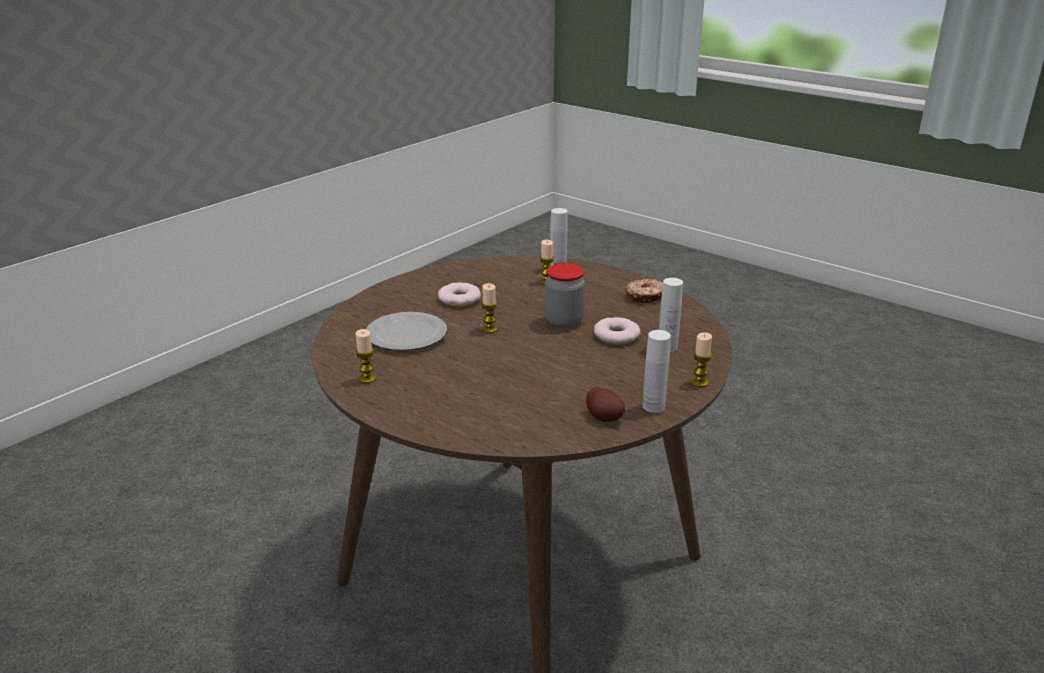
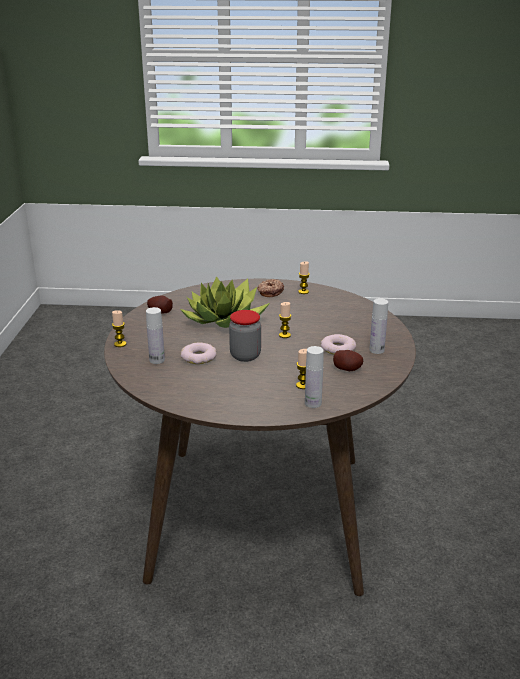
camera: 145 degrees right, 0 degrees up
plate [366,312,447,351] -> none
donut [625,278,663,303] -> donut moved to [257,279,284,297]
white bottle [643,330,671,413] -> white bottle moved to [369,298,388,354]
none -> potted plant [180,276,270,328]
none -> potato [333,350,363,371]

